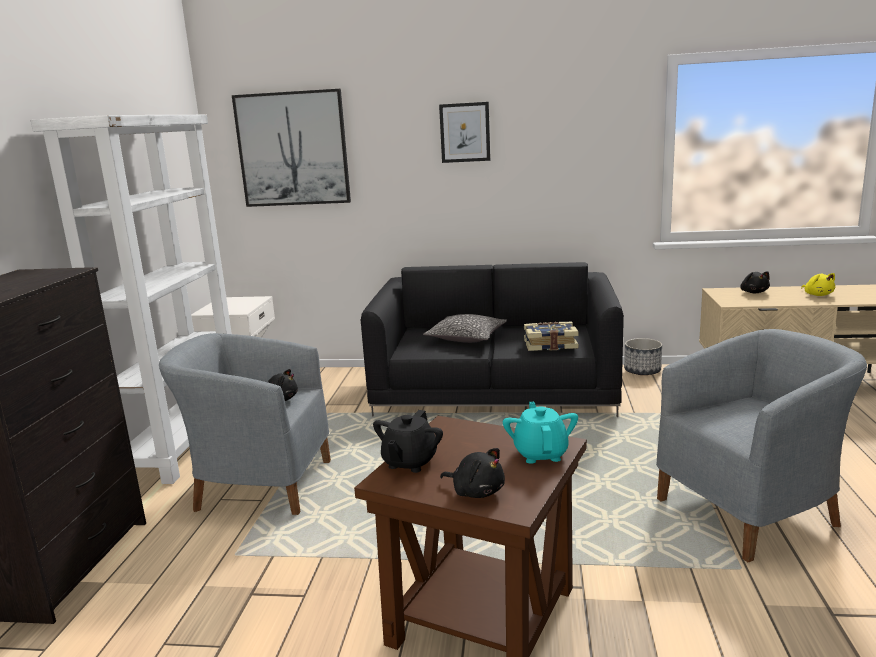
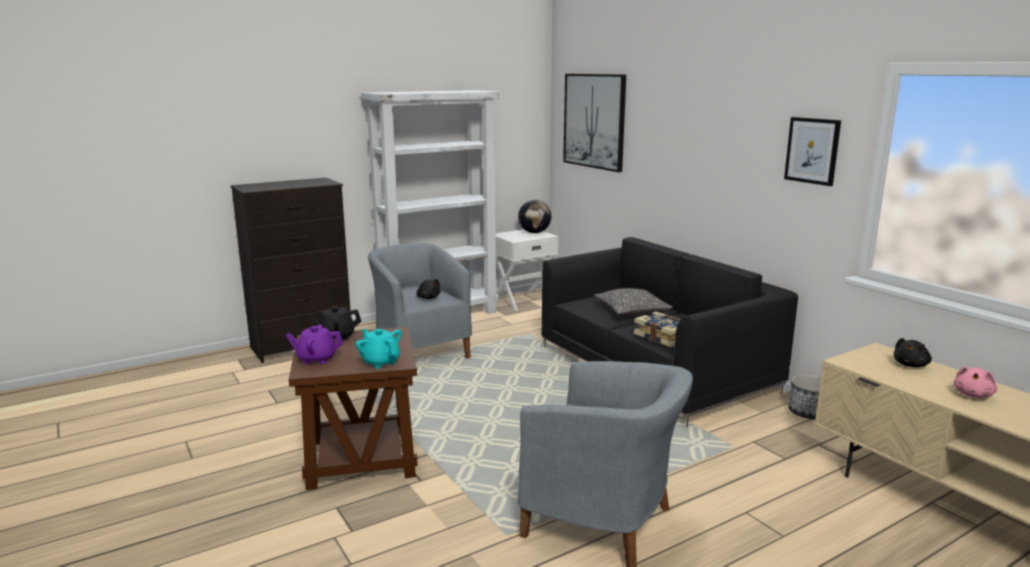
camera: 50 degrees right, 0 degrees up
picture [439,102,490,163] -> picture moved to [784,117,841,186]
black plush toy [440,448,505,498] -> purple teapot [286,324,344,364]
turquoise teapot [503,402,578,464] -> turquoise teapot turned 90 degrees counterclockwise [355,329,402,369]
yellow plush toy [801,273,835,296] -> pink plush toy [954,366,997,398]
none -> globe [518,200,551,233]

